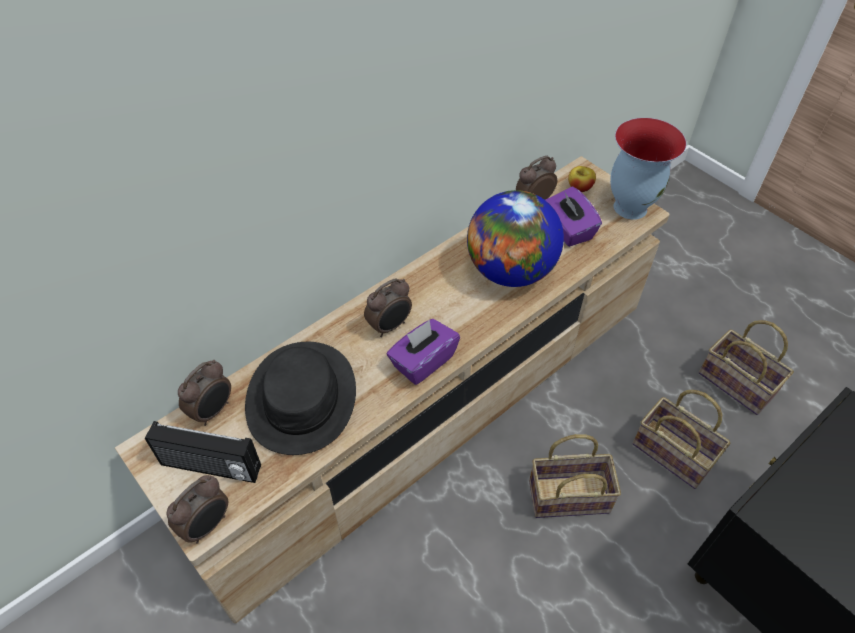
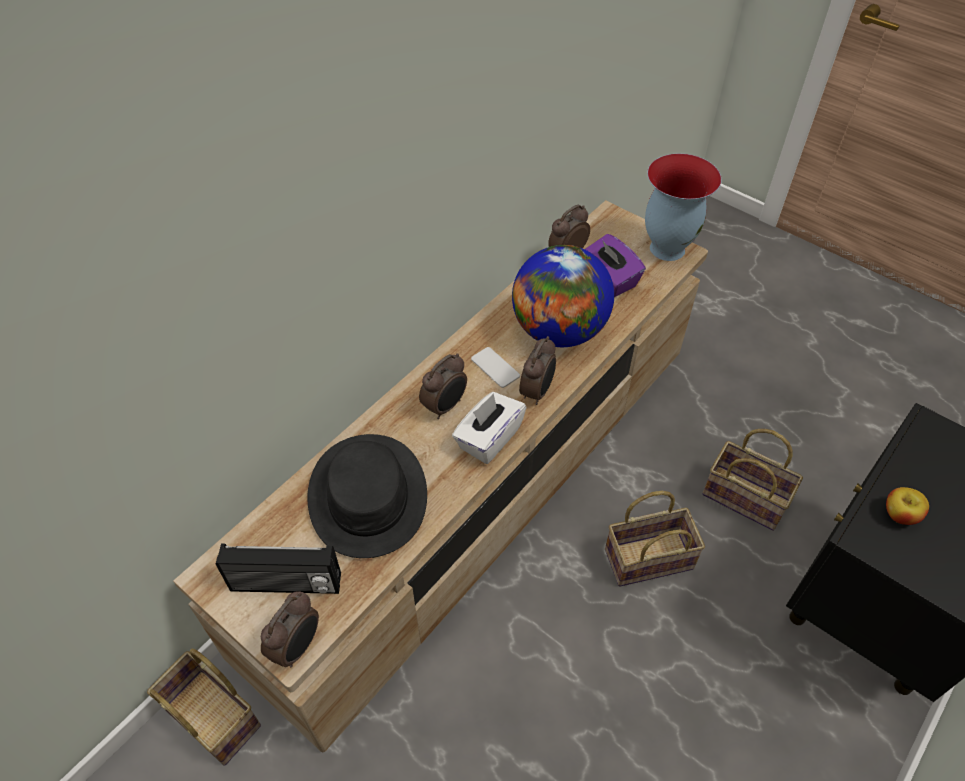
camera: 10 degrees left, 0 degrees up
alarm clock [178,360,231,426] -> alarm clock moved to [519,336,556,405]
purple tissue box [387,319,460,385] -> white tissue box [452,392,527,464]
apple [568,166,596,192] -> apple moved to [886,487,929,525]
basket [699,320,794,415] -> basket moved to [147,648,261,766]
none -> phone [471,347,520,388]

